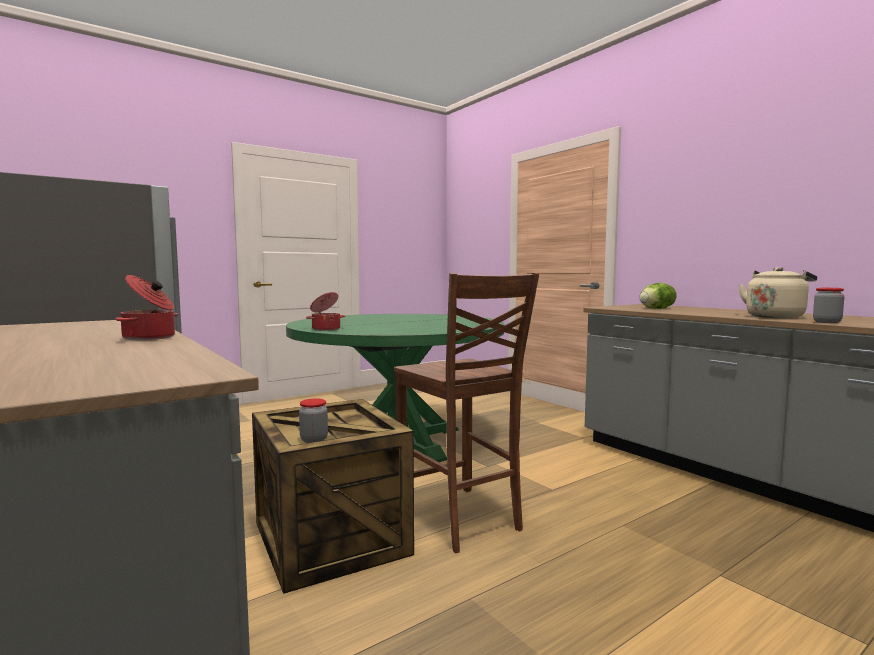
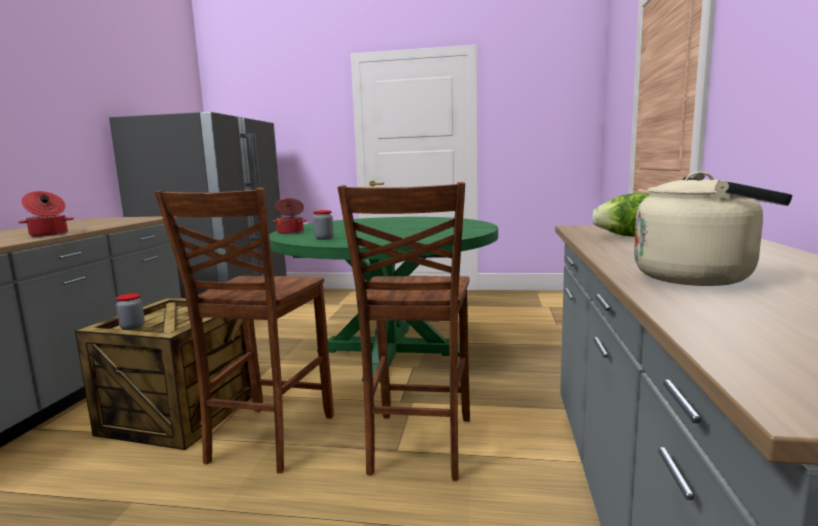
camera: 45 degrees right, 5 degrees up
jar [813,288,845,323] -> jar moved to [313,210,334,240]
none -> brown chair [338,182,470,481]

